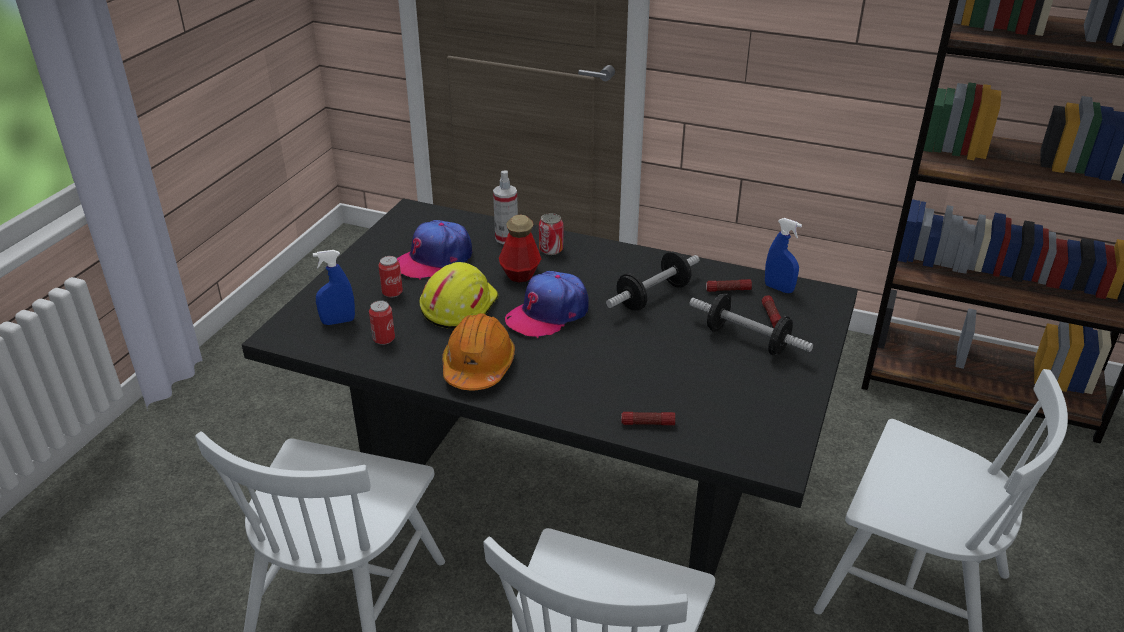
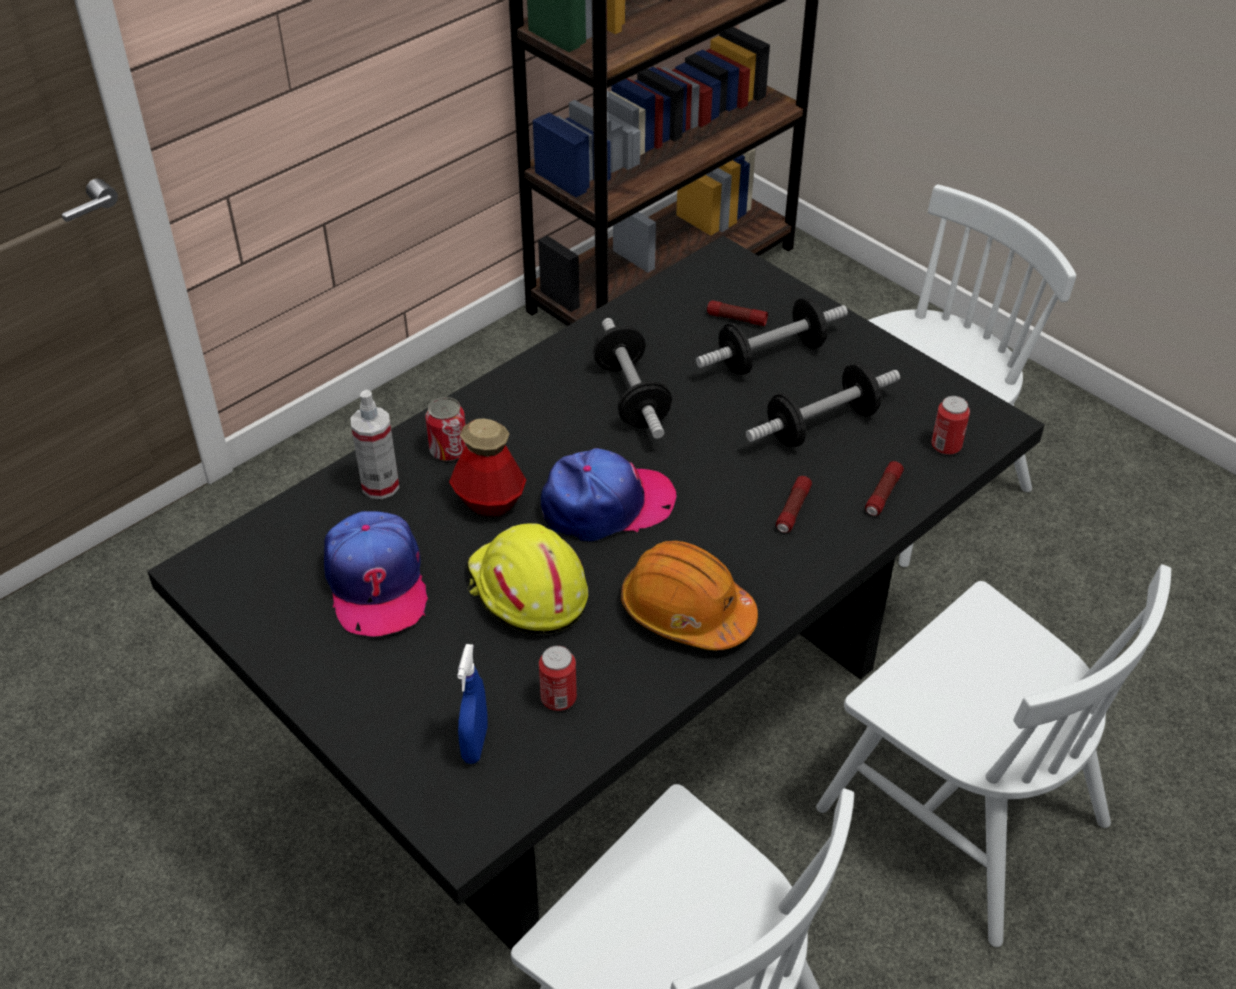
camera: 65 degrees left, 10 degrees up
can [378,256,403,297] -> can moved to [931,396,970,455]
cap [505,271,589,338] -> cap turned 90 degrees counterclockwise [541,448,677,541]
flashlight [706,279,752,292] -> flashlight moved to [776,476,812,533]
blue spray bottle [765,218,802,293] -> none
none -> dumbbell [746,363,900,447]

